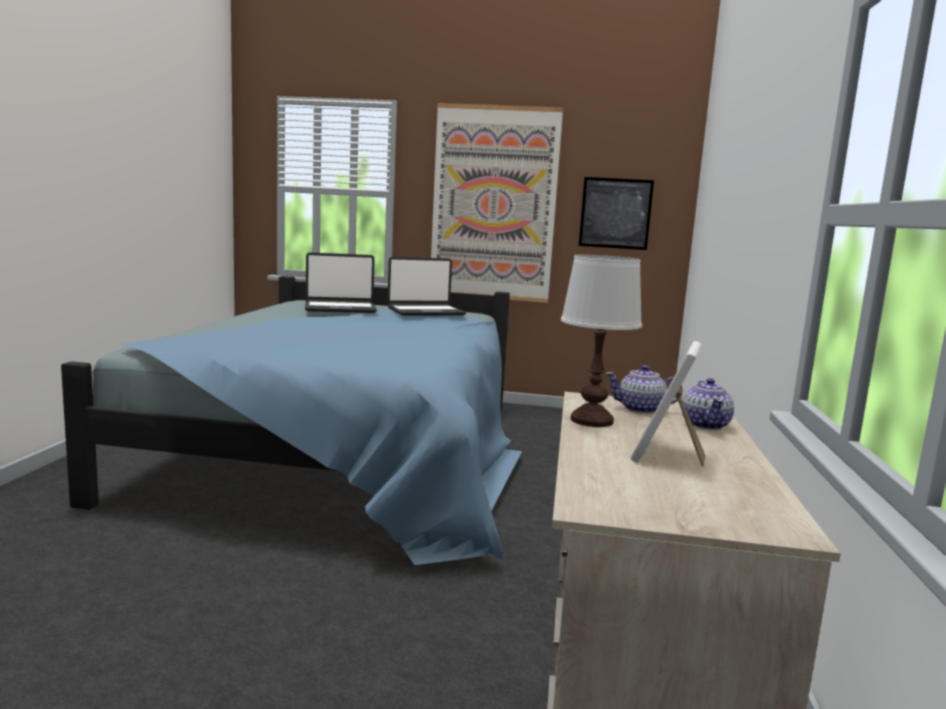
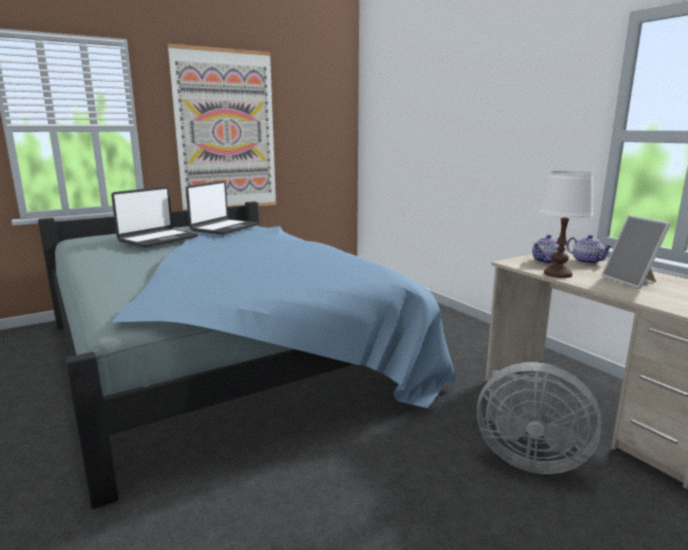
camera: 40 degrees left, 5 degrees up
picture [579,177,654,250] -> none
none -> grey fan [477,362,602,474]

